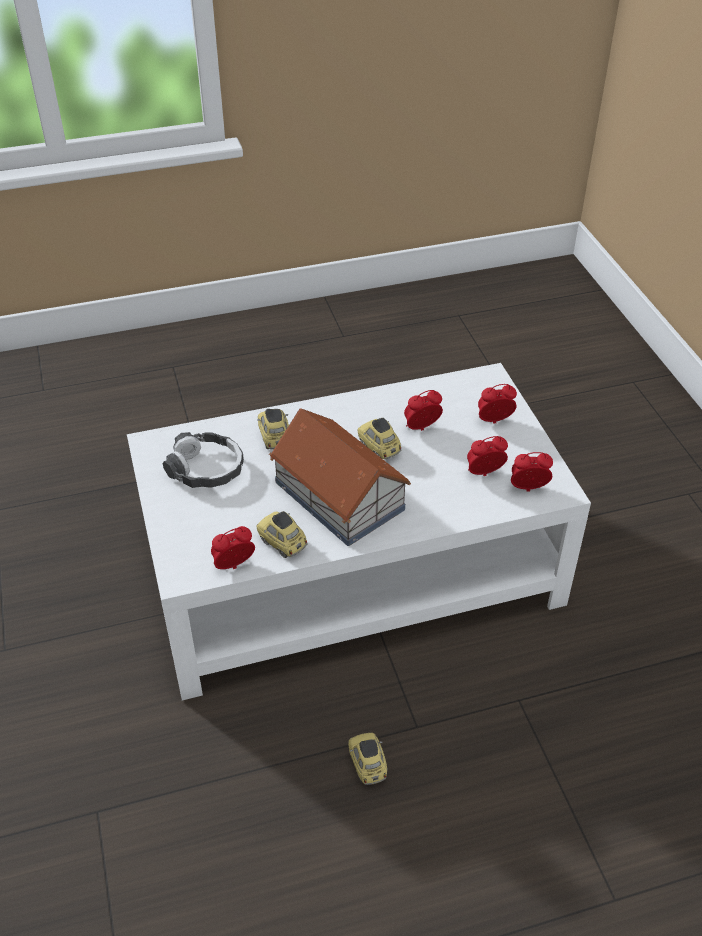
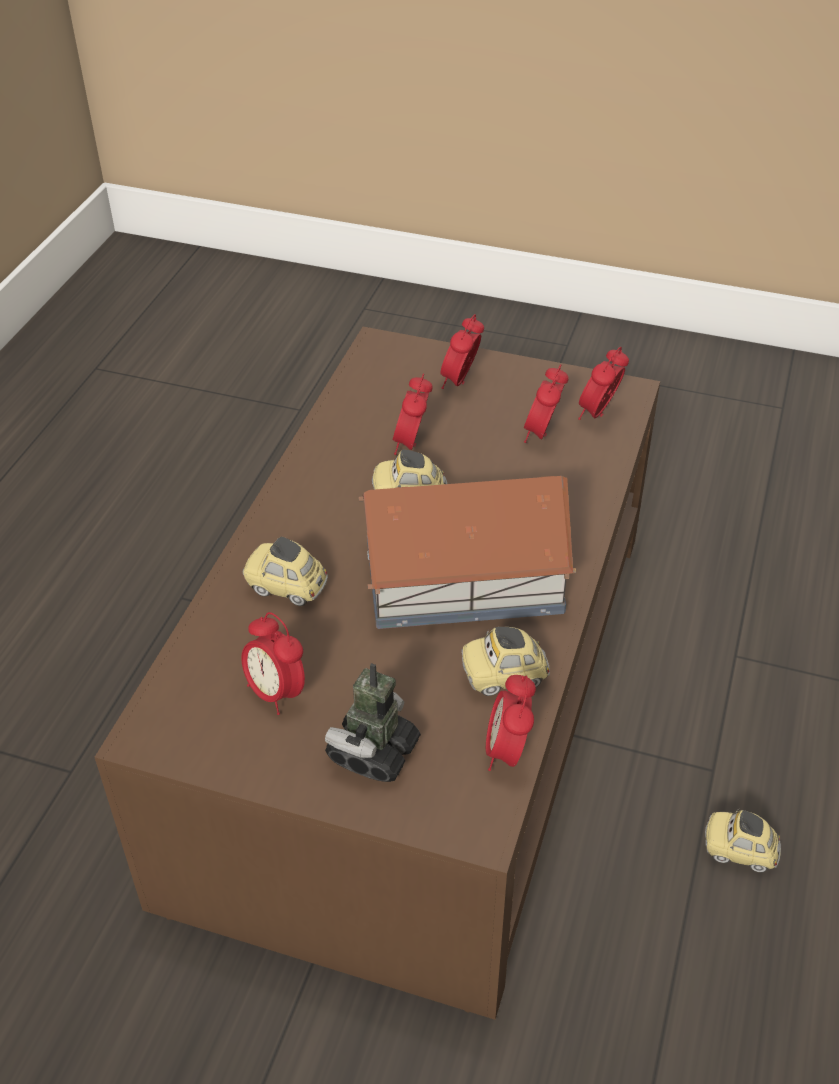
camera: 55 degrees left, 0 degrees up
white coffee table [127,363,591,700] -> brown coffee table [95,327,660,1020]
headphones [163,432,244,488] -> alarm clock [241,612,305,715]
none -> toy robot [325,663,421,782]

